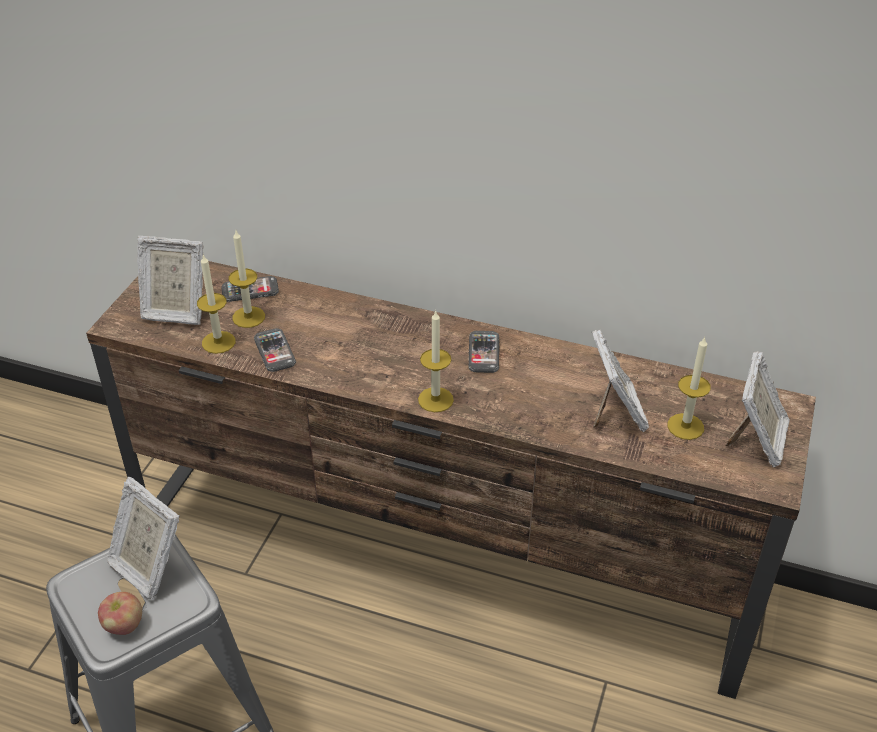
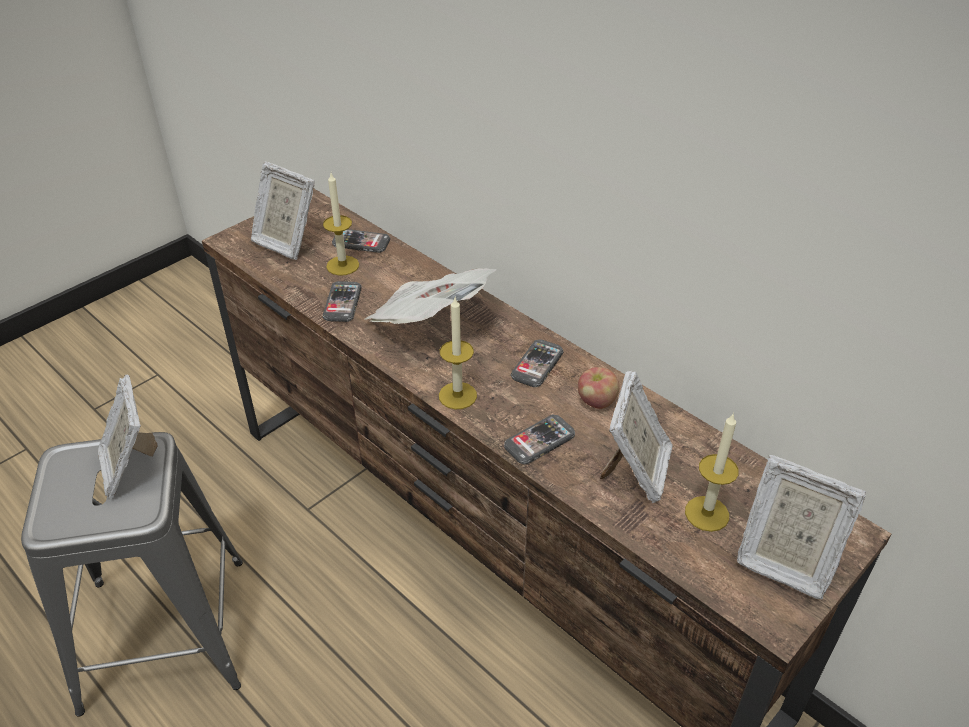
camera: 25 degrees right, 0 degrees up
apple [98,592,142,635] -> apple moved to [578,367,620,409]
candle [197,254,236,354] -> none
picture frame [726,351,790,467] -> picture frame turned 75 degrees clockwise [737,455,866,599]
none -> newspaper [365,268,496,324]
none -> phone [504,415,575,464]

